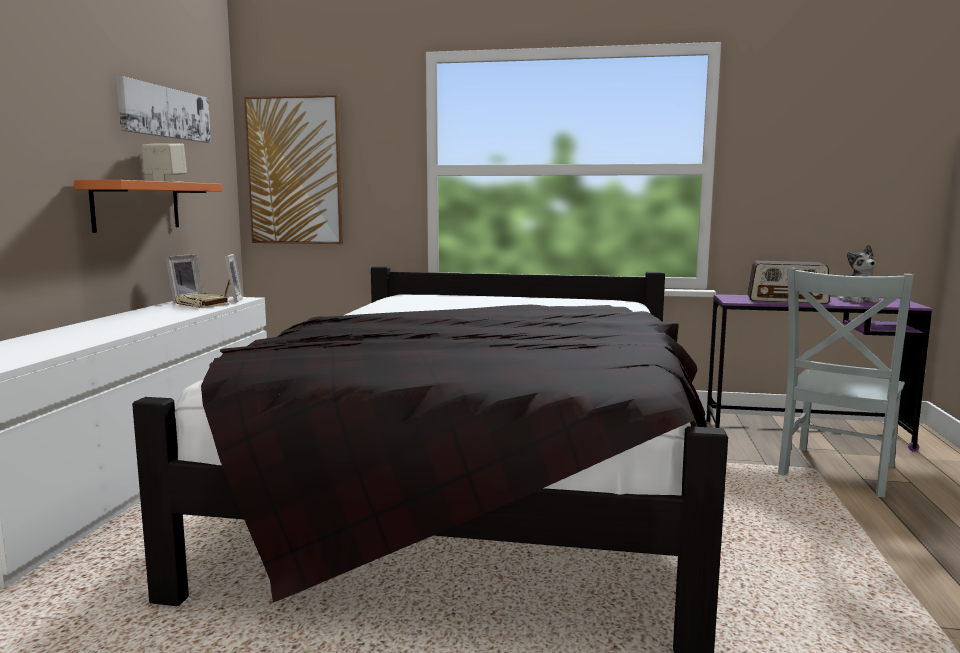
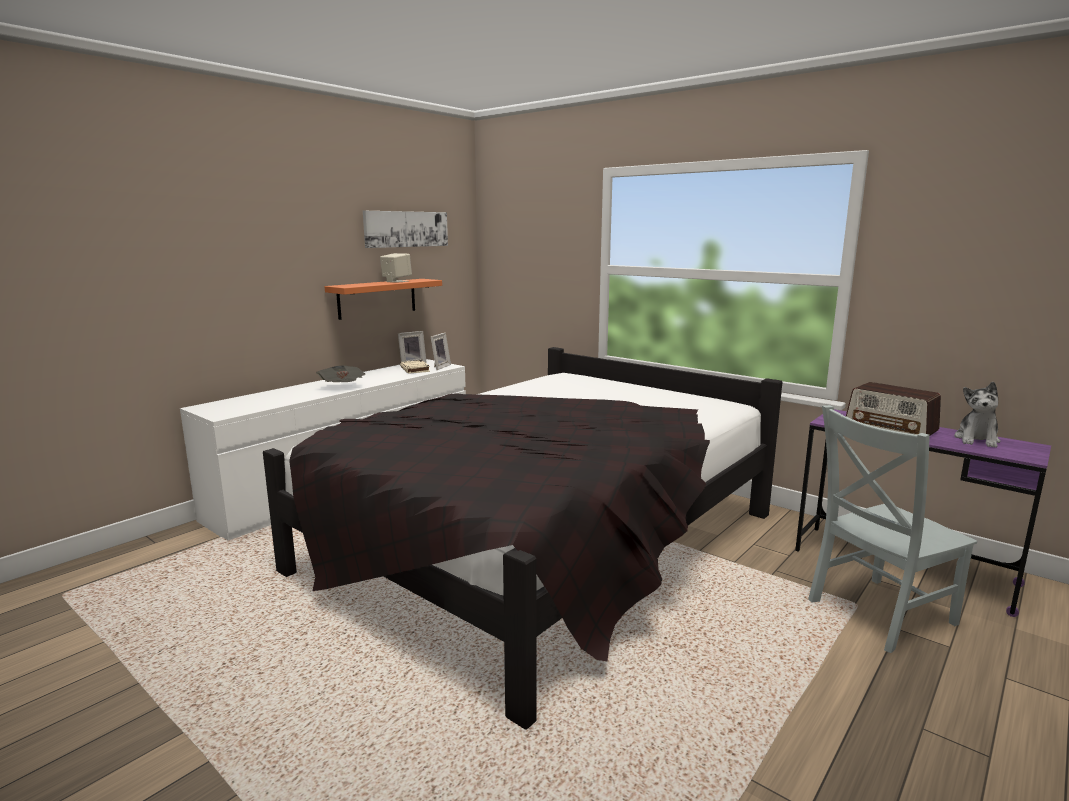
camera: 30 degrees right, 5 degrees up
picture [244,95,343,244] -> none
none -> newspaper [316,365,365,382]

